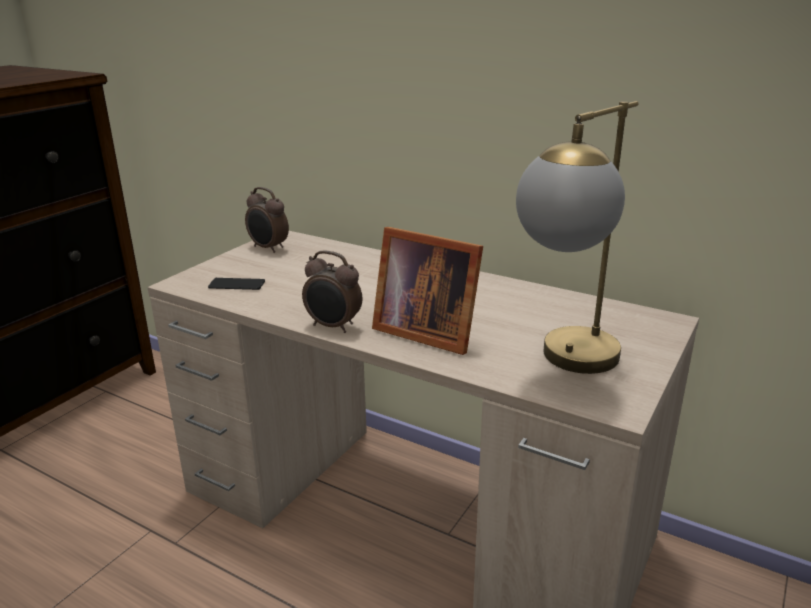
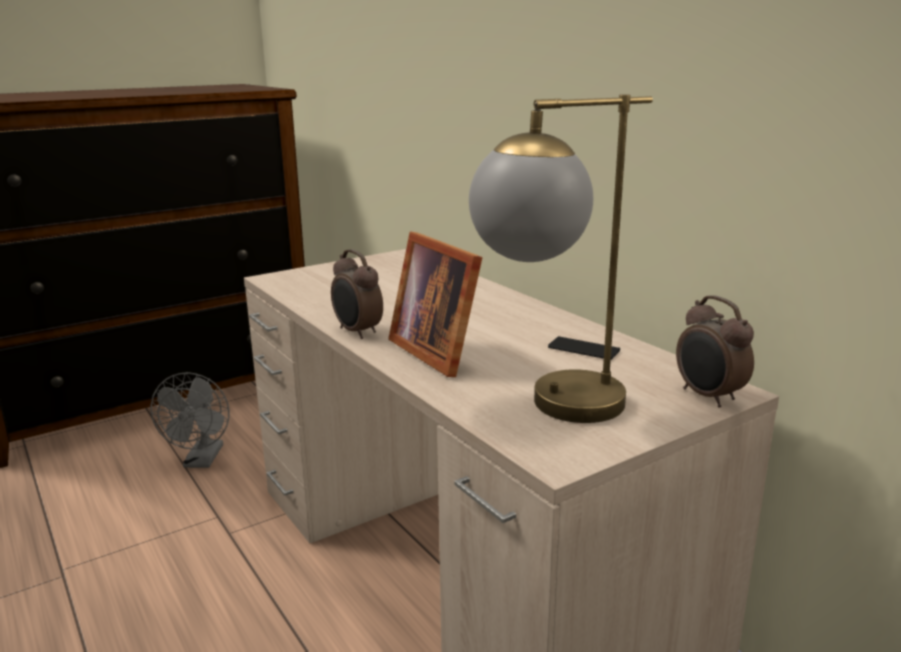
camera: 25 degrees right, 5 degrees down
phone [208,278,265,290] -> phone moved to [548,336,620,360]
alarm clock [245,187,289,253] -> alarm clock moved to [676,295,754,408]
none -> grey fan [150,372,230,468]

